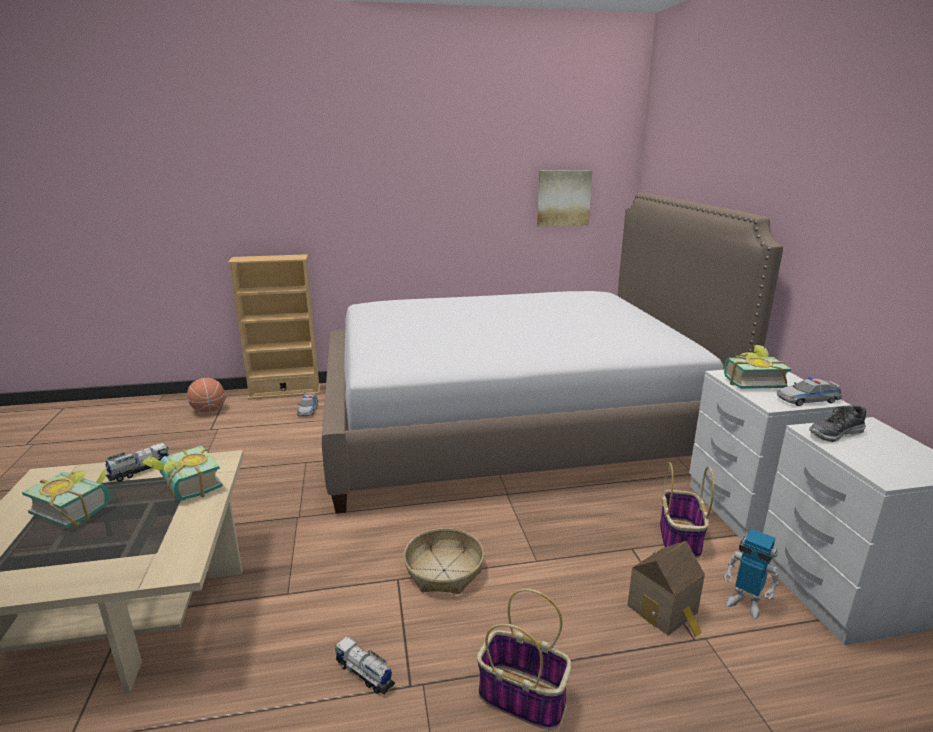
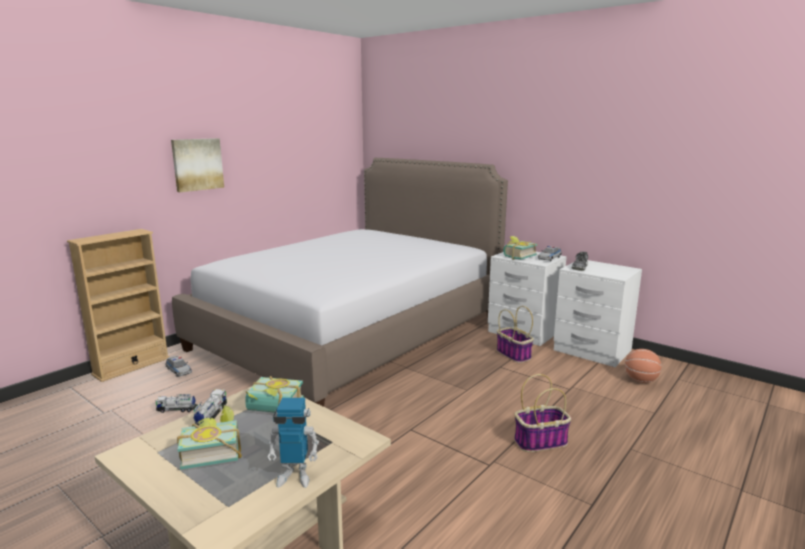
camera: 40 degrees left, 5 degrees down
basketball [187,378,225,412] -> basketball moved to [625,349,661,383]
toy truck [335,636,395,694] -> toy truck moved to [155,394,198,413]
basket [404,528,484,594] -> none
picture [537,170,593,227] -> picture moved to [171,138,224,192]
toy house [627,541,705,637] -> none
toy robot [723,529,779,620] -> toy robot moved to [267,398,319,488]

